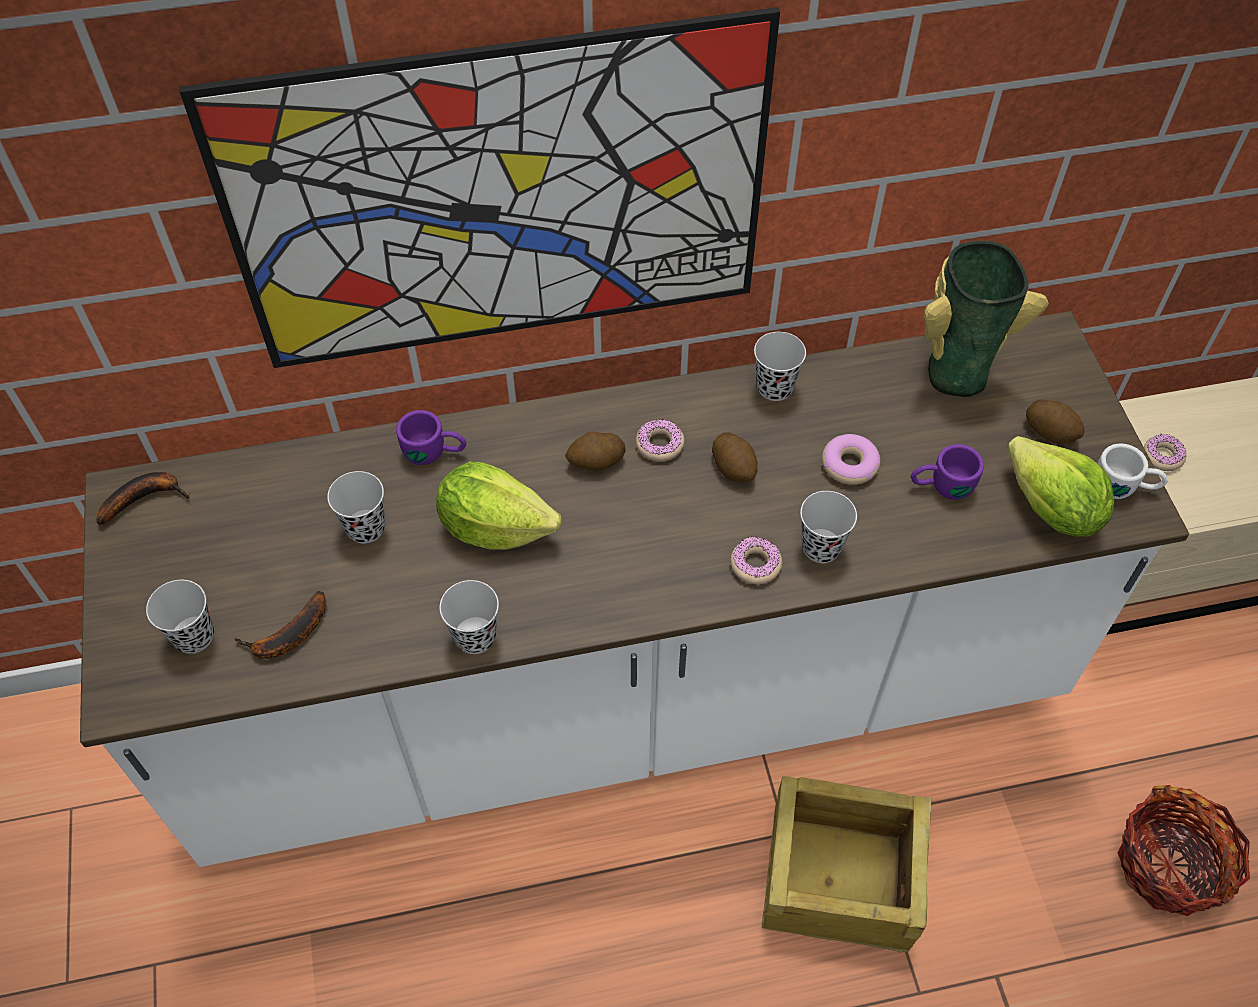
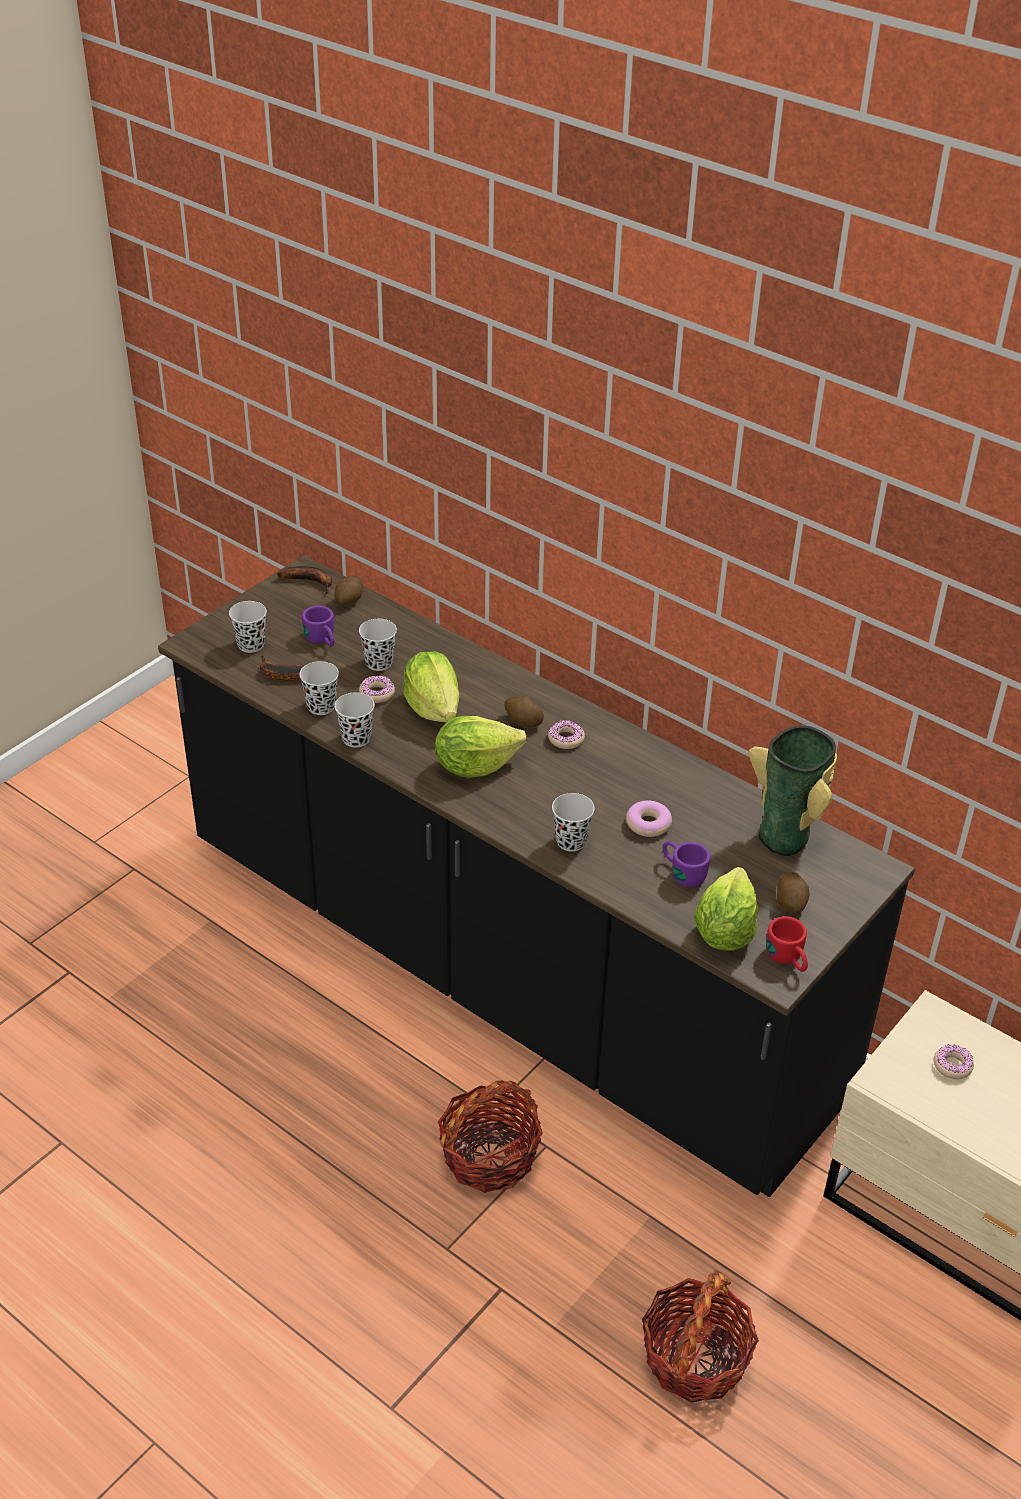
camera: 50 degrees right, 15 degrees down
white counter [80,311,1189,867] -> black counter [158,555,915,1197]
picture [179,7,780,368] -> none
purple mug [396,410,466,465] -> purple mug moved to [302,606,334,647]
potato [712,432,758,482] -> potato moved to [334,575,363,605]
donut [730,537,782,585] -> donut moved to [359,676,395,703]
black cup [754,332,806,401] -> black cup moved to [299,661,339,715]
crate [762,776,932,952] -> basket [438,1081,543,1193]
white mug [1097,443,1168,499] -> red mug [766,916,808,972]
none -> lettuce [435,716,527,778]

